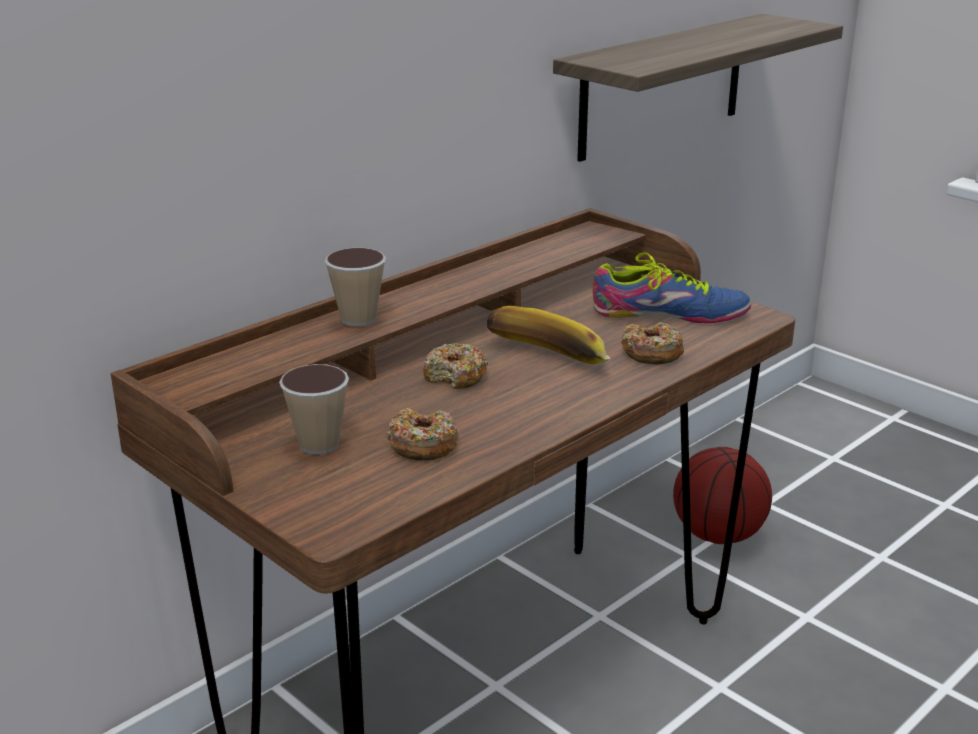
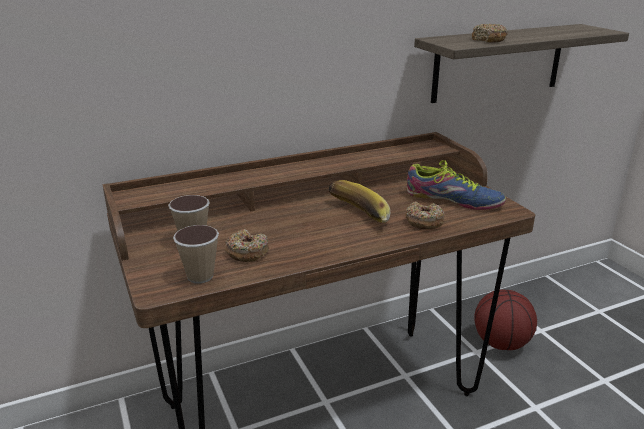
camera: 20 degrees right, 0 degrees up
cup [325,248,386,326] -> cup moved to [173,225,219,283]
donut [424,343,488,389] -> donut moved to [472,24,508,42]

